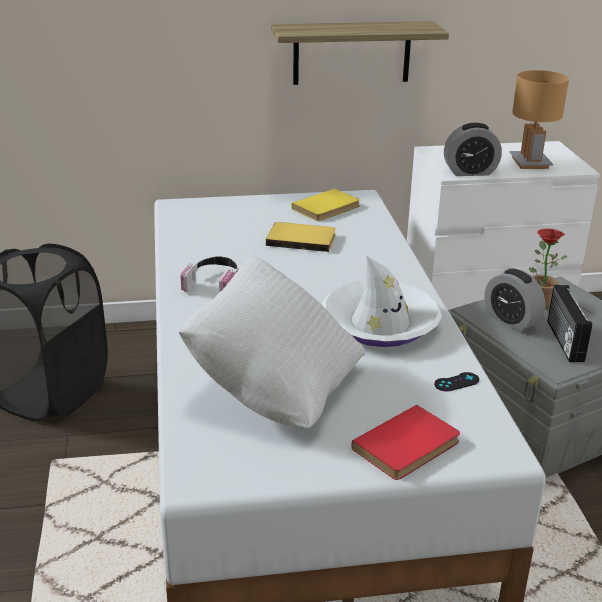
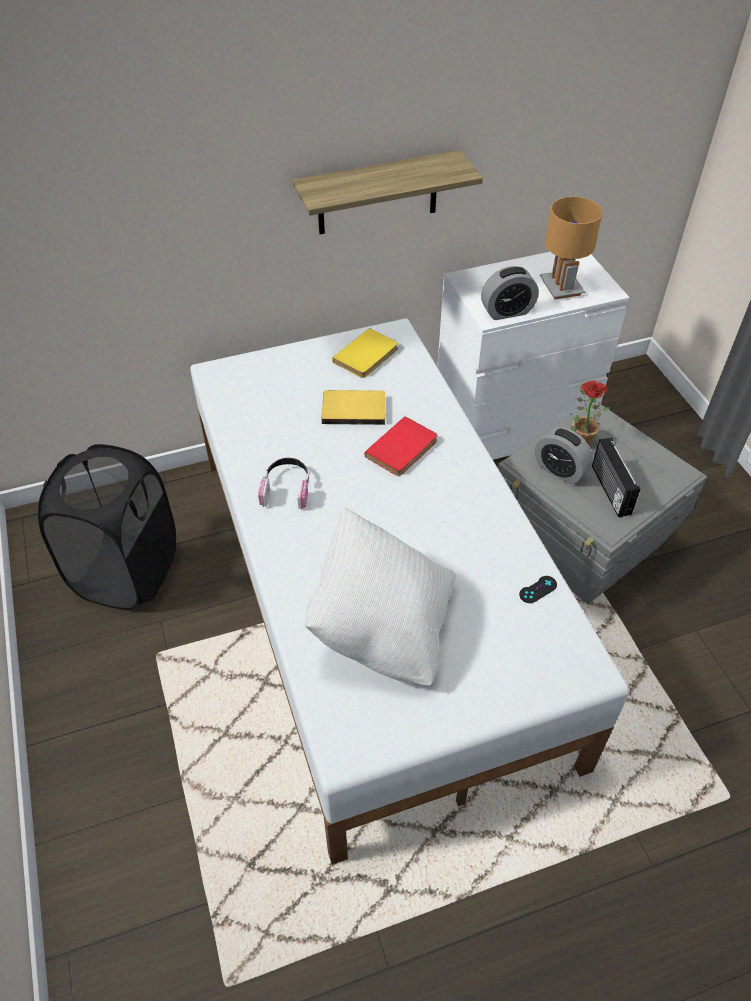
camera: 10 degrees left, 20 degrees up
white hat [322,256,442,347] -> none
red book [352,405,460,480] -> red book moved to [364,416,437,476]

